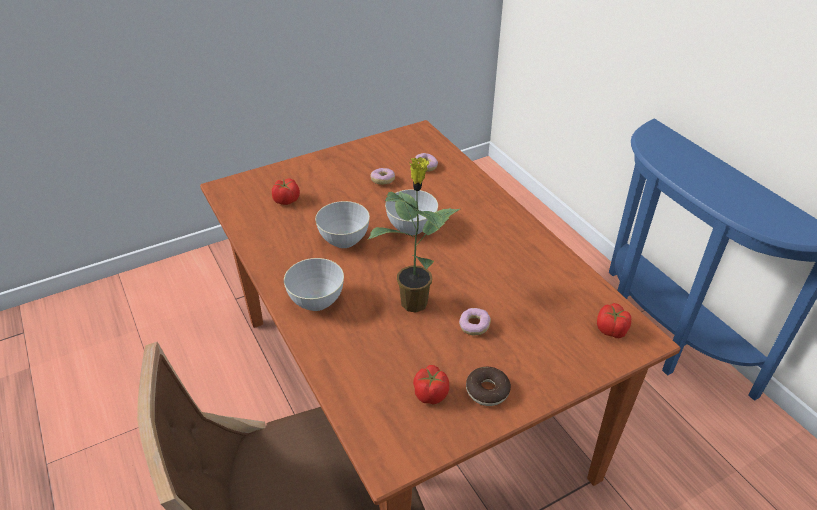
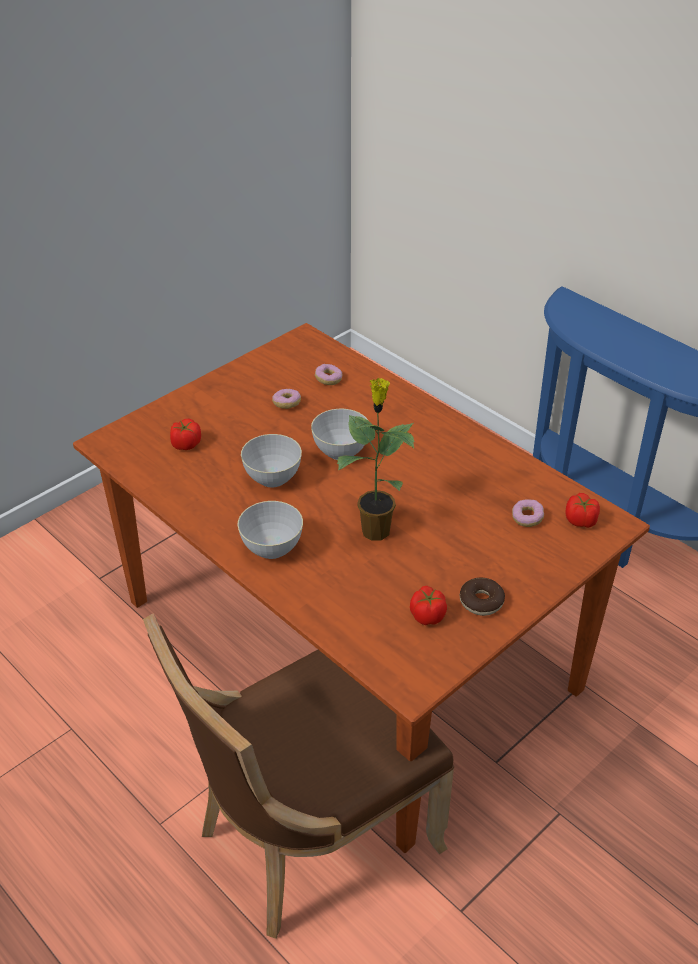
camera: 15 degrees left, 0 degrees up
donut [459,308,491,335] -> donut moved to [512,499,544,527]

